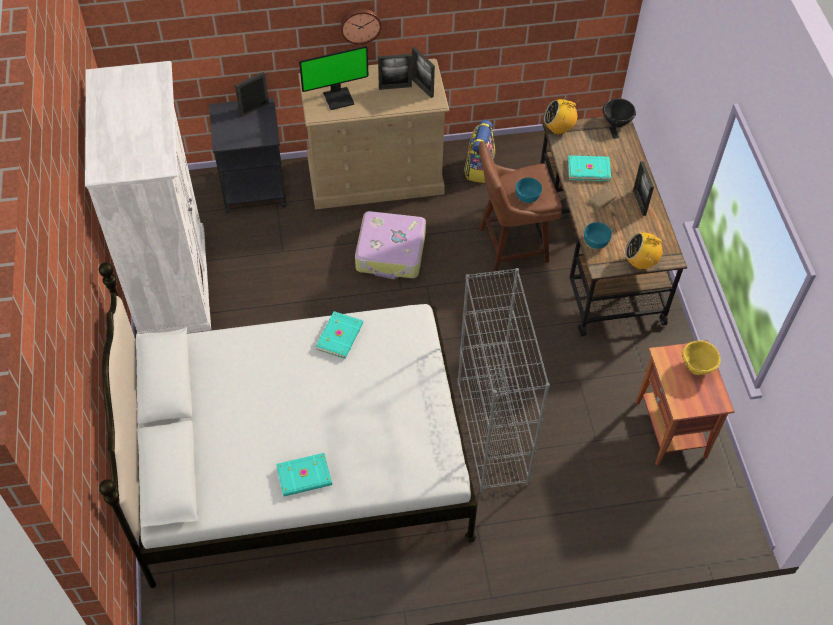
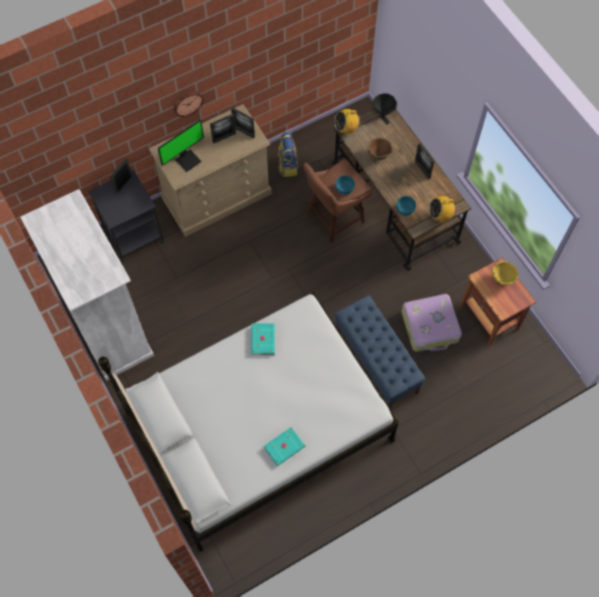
camera: 20 degrees left, 10 degrees up
suitcase [355,211,426,279] -> suitcase moved to [401,294,462,352]
grey bookcase [457,268,550,493] -> blue bench [335,295,425,409]
turquoise book [568,155,611,181] -> brown bowl [367,138,393,160]

